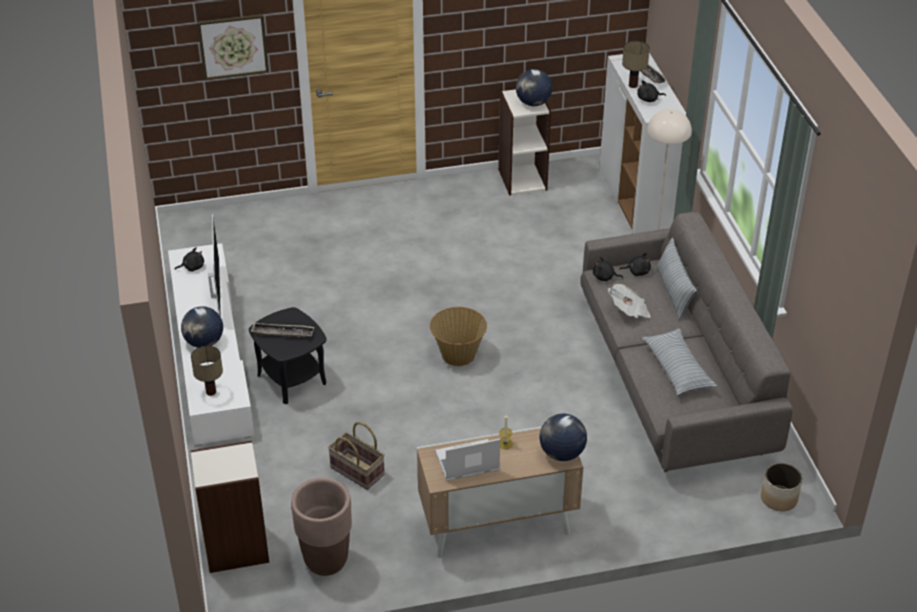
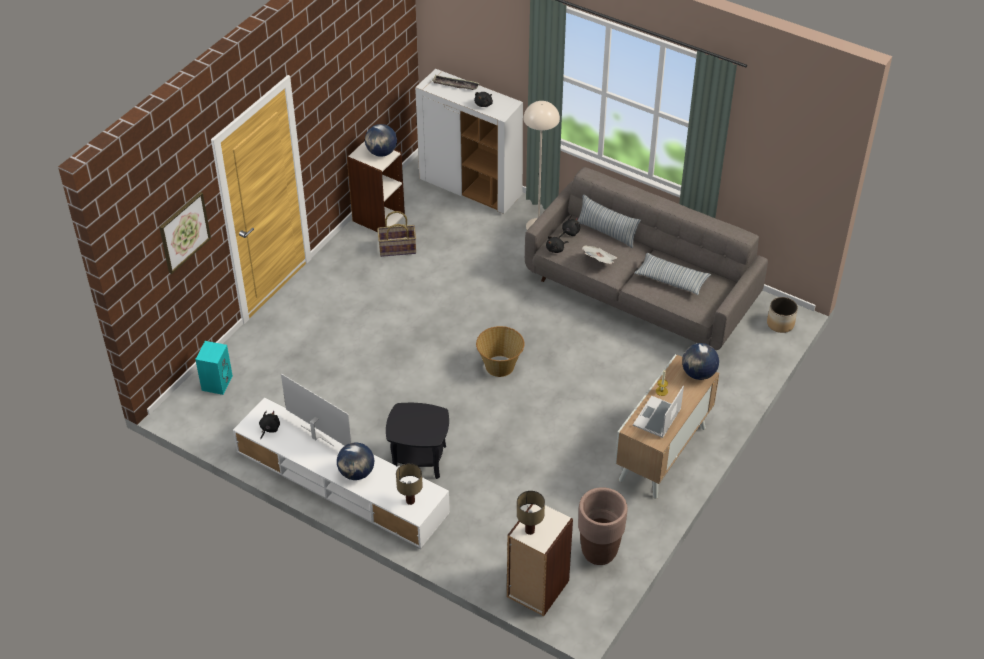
camera: 45 degrees left, 5 degrees up
tray [251,323,314,338] -> none
basket [328,422,385,490] -> basket moved to [377,211,416,257]
table lamp [622,41,650,88] -> table lamp moved to [517,491,545,535]
none -> turquoise speaker [195,341,233,395]

